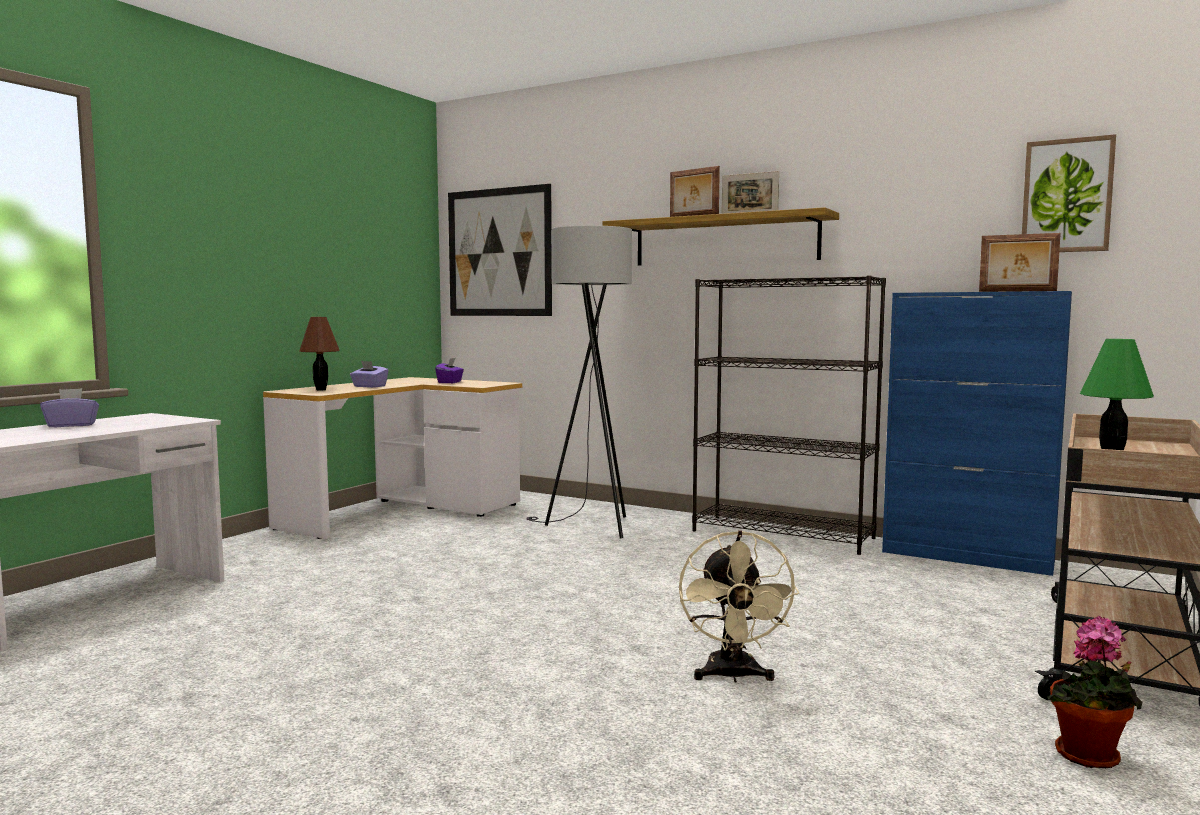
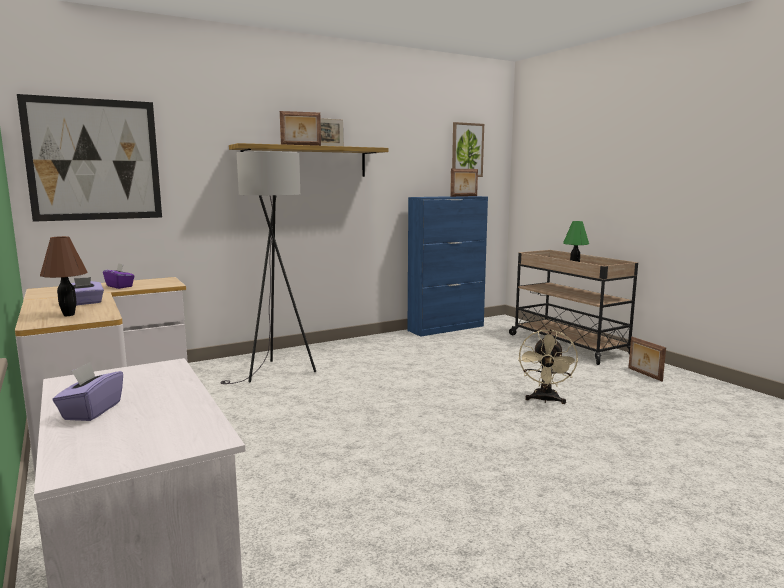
camera: 60 degrees left, 5 degrees up
beige fan [679,530,799,683] -> beige fan turned 75 degrees clockwise [518,329,578,404]
black bookcase [692,275,886,555] -> none
potted plant [1047,616,1142,768] -> picture frame [628,336,666,382]

